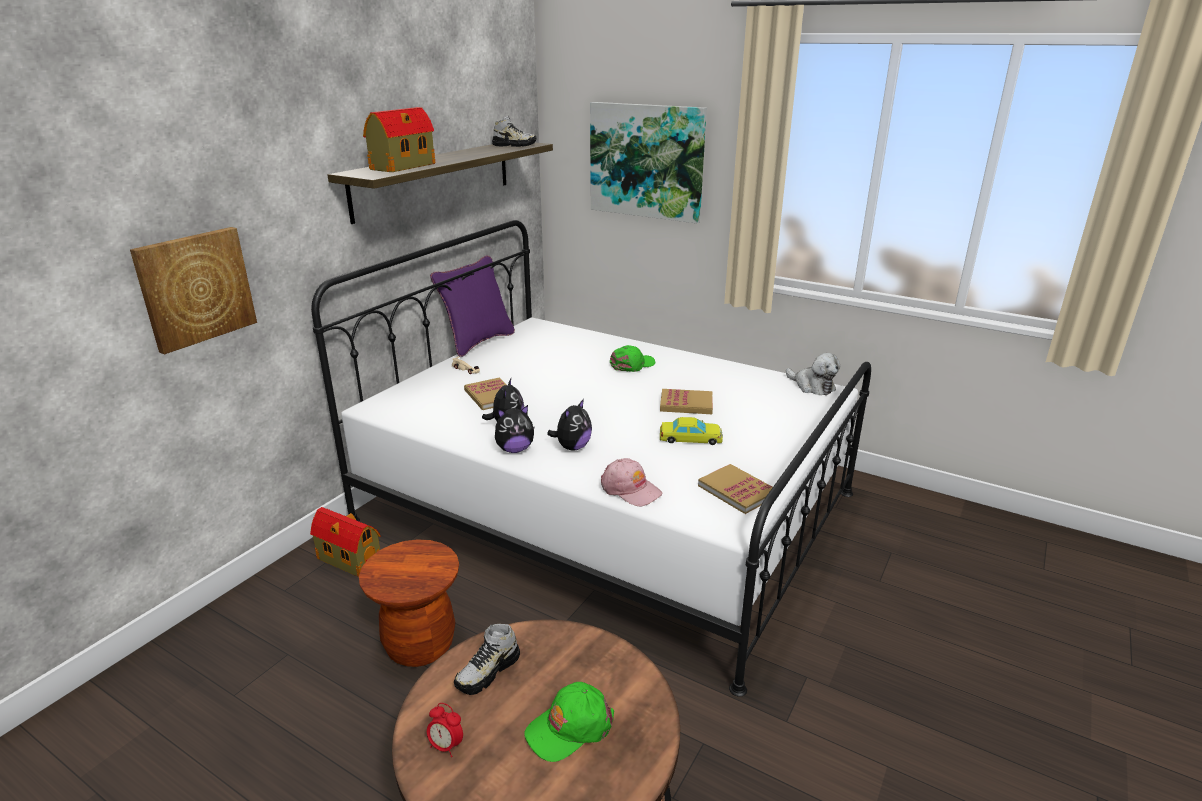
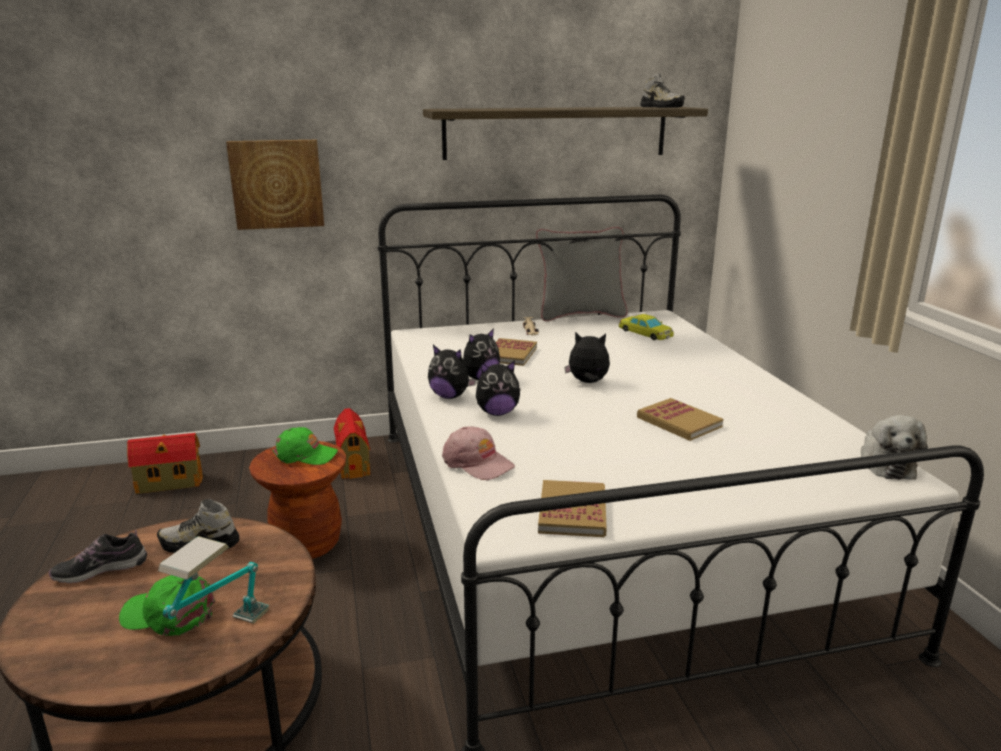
camera: 45 degrees right, 5 degrees down
toy house [363,107,435,172] -> toy house moved to [127,433,203,494]
alarm clock [427,703,463,757] -> shoe [49,530,147,583]
purple pillow [430,256,515,357] -> grey pillow [536,227,628,321]
picture [590,102,707,223] -> none
pink cap [601,458,662,507] -> pink cap turned 45 degrees counterclockwise [442,426,515,480]
green cap [610,345,655,372] -> green cap moved to [273,427,338,465]
yellow toy car [660,417,723,445] -> yellow toy car moved to [618,314,674,340]
none -> table lamp [158,536,269,624]
none -> plush toy [564,332,610,383]

